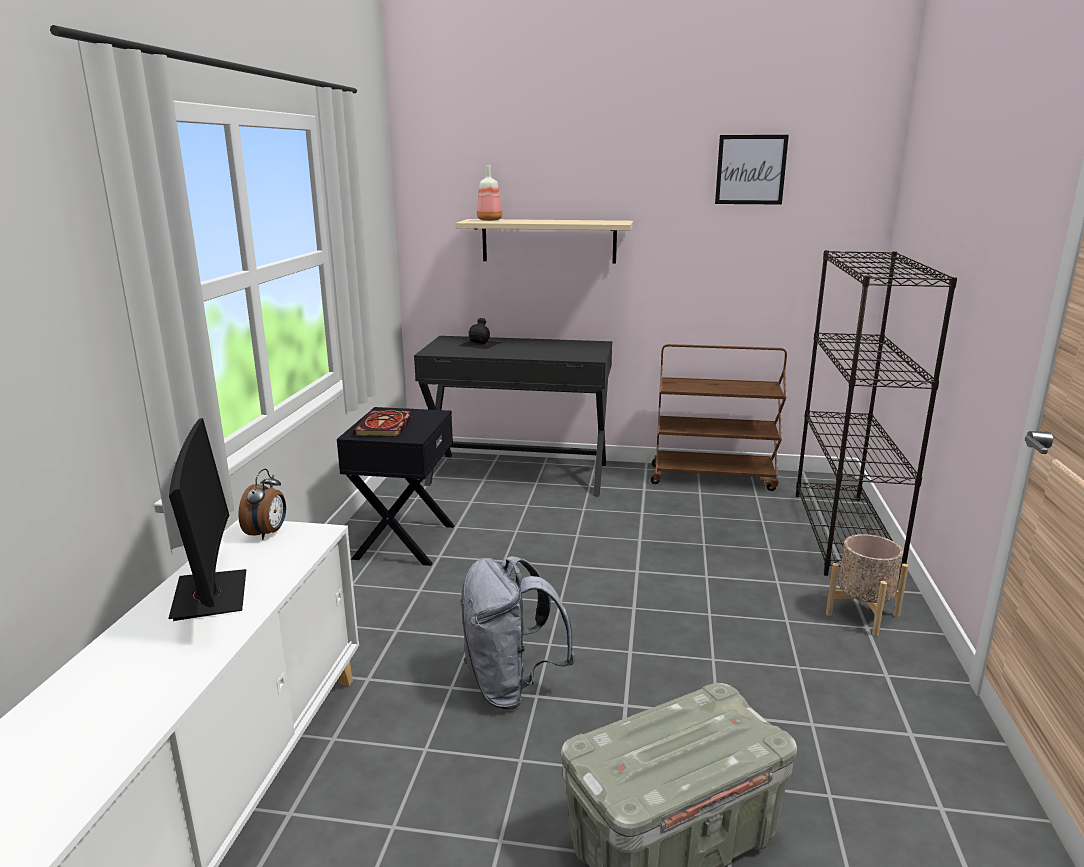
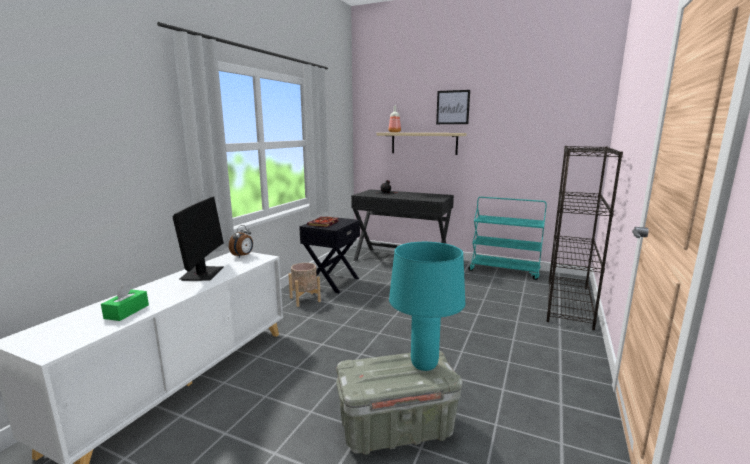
camera: 15 degrees right, 5 degrees down
grey backpack [461,556,575,709] -> none
brown cart [651,344,787,491] -> turquoise cart [468,197,547,280]
picture [715,135,789,205] -> picture moved to [436,90,470,124]
beige planter [826,534,908,636] -> beige planter moved to [289,263,321,307]
none -> green tissue box [101,283,149,321]
none -> turquoise table lamp [389,242,465,371]

